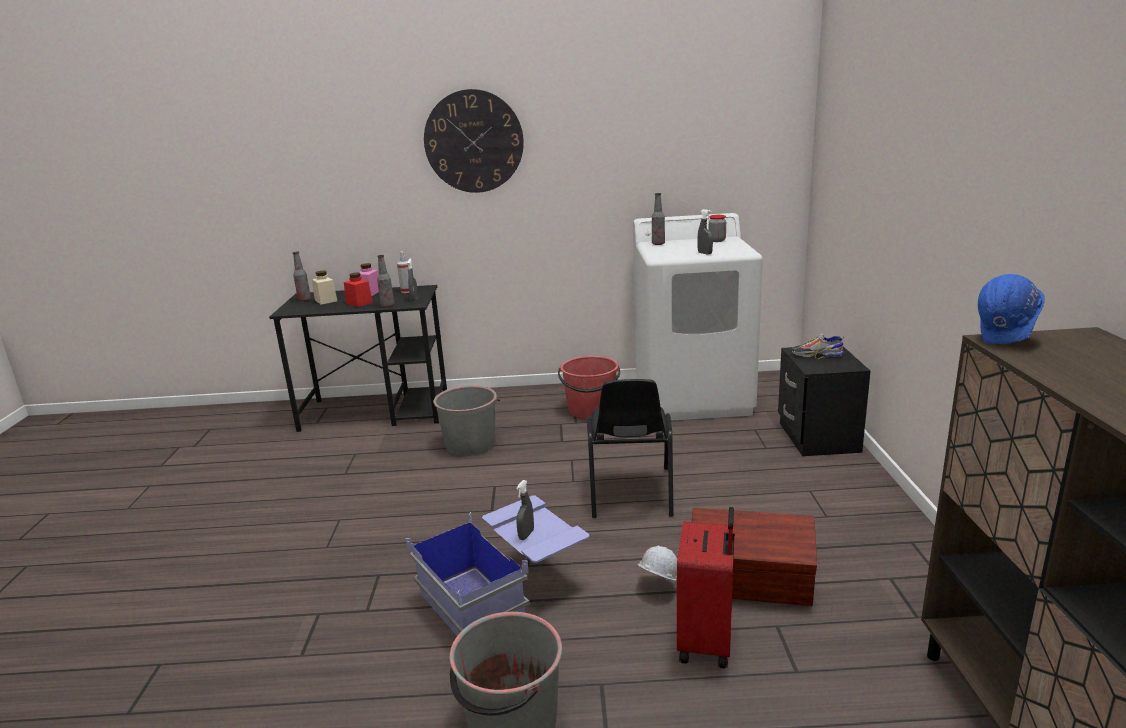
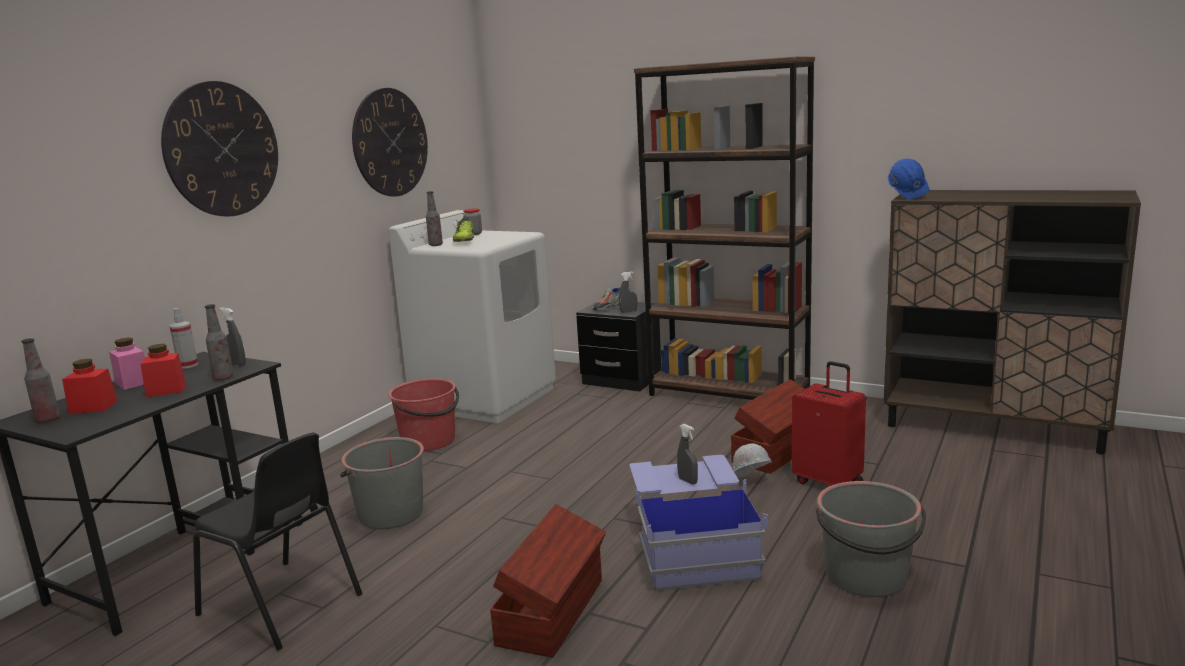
camera: 60 degrees left, 5 degrees down
beige jar [312,271,337,305] -> red jar [62,359,118,414]
black chair [587,379,674,518] -> black chair moved to [193,432,362,650]
grey spray bottle [697,209,713,255] -> grey spray bottle moved to [619,272,637,313]
none -> wall clock [352,88,428,197]
none -> shoe [453,218,474,242]
none -> brown storage box [490,504,606,657]
none -> brown bookcase [634,57,815,400]

